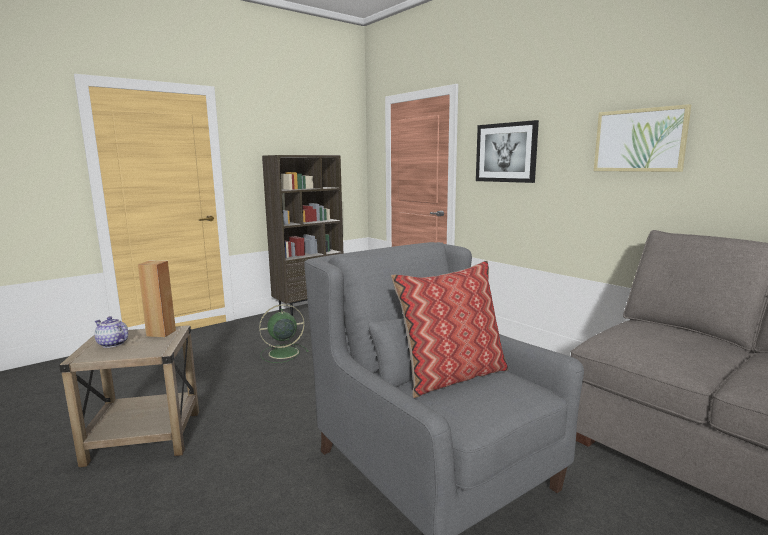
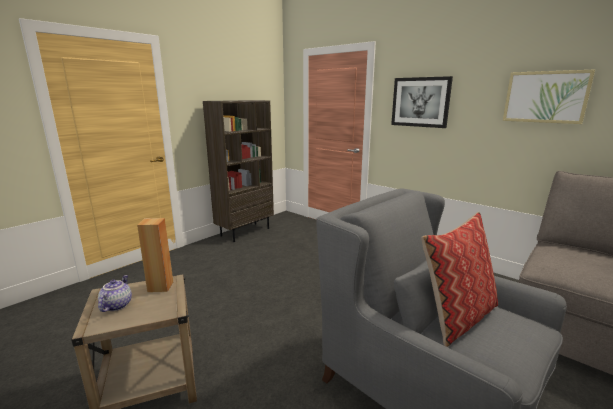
camera: 10 degrees left, 5 degrees up
teapot [94,316,128,348] -> teapot turned 75 degrees clockwise [98,275,132,312]
green fan [259,304,309,363] -> none

